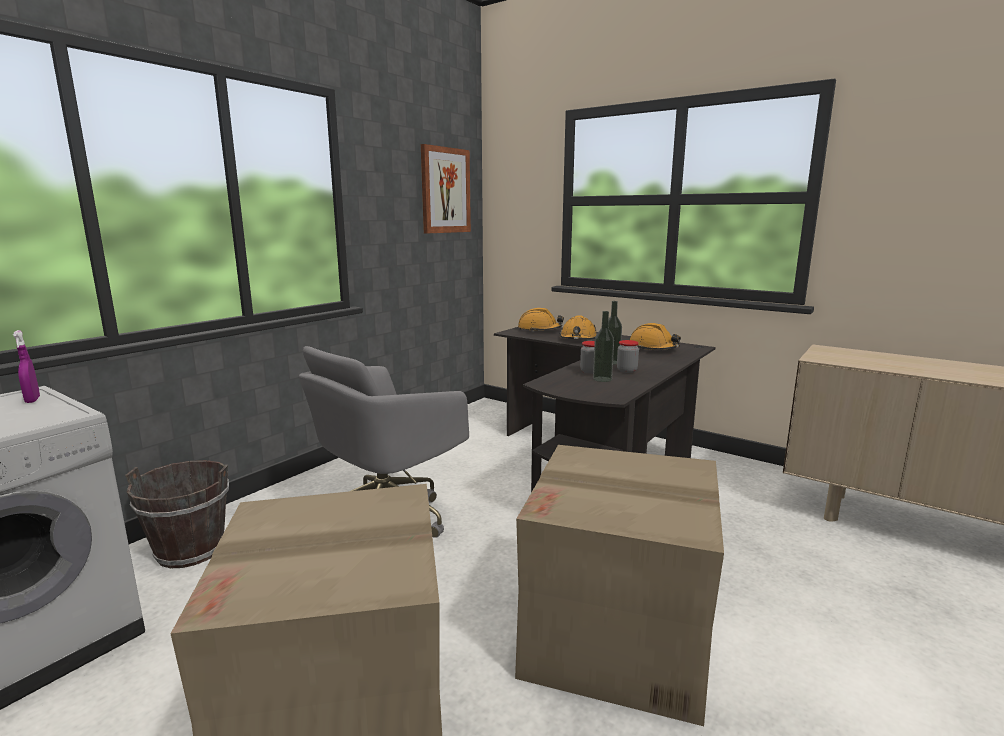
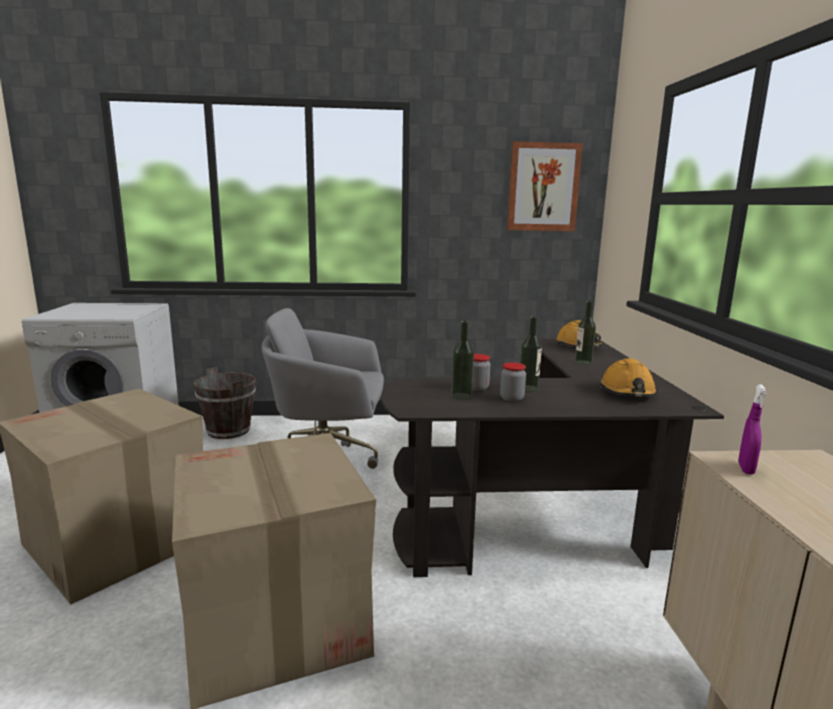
camera: 50 degrees right, 0 degrees up
purple spray bottle [13,330,40,403] -> purple spray bottle moved to [738,384,767,475]
orange hard hat [559,315,597,339] -> bottle [575,301,596,365]

